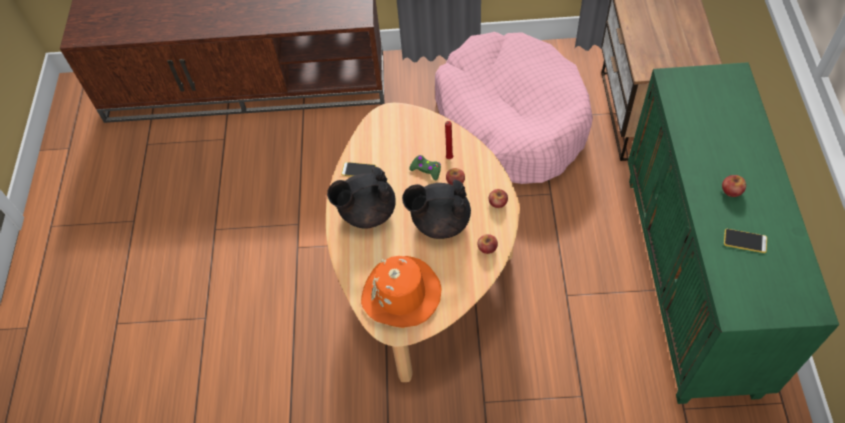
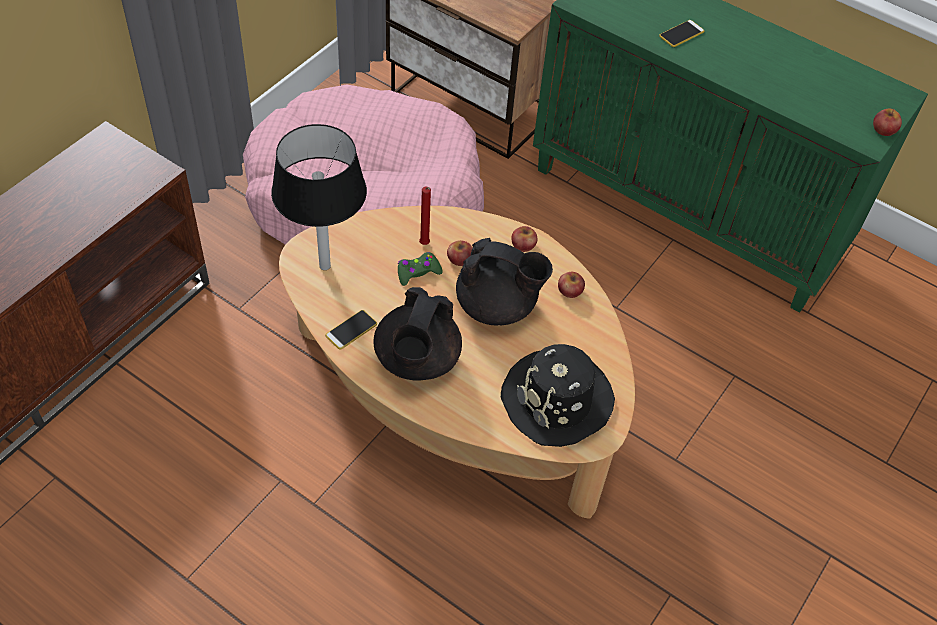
camera: 60 degrees left, 5 degrees down
orange hat [361,256,442,328] -> black hat [501,344,615,447]
black teapot [402,180,471,239] -> black teapot turned 105 degrees counterclockwise [456,238,553,326]
apple [722,175,746,197] -> apple moved to [873,108,902,136]
phone [724,229,767,253] -> phone moved to [659,20,704,47]
none -> black table lamp [271,124,367,270]

